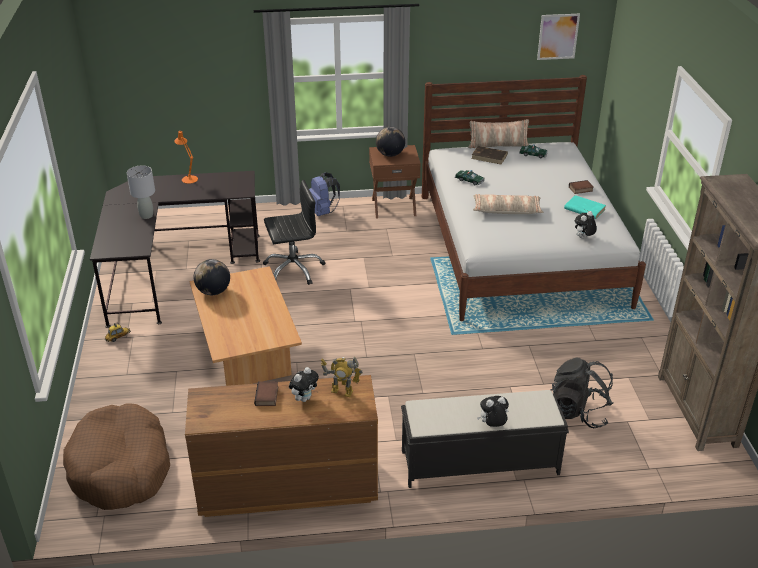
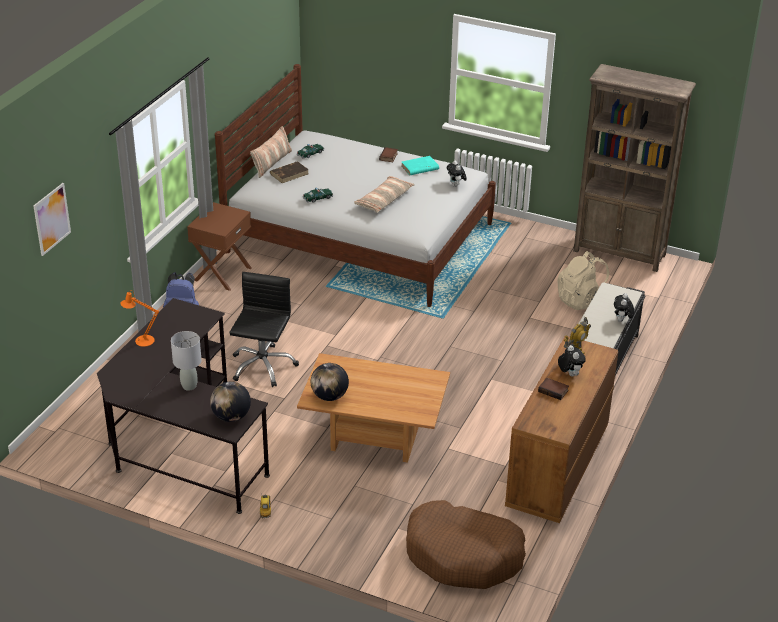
camera: 60 degrees left, 0 degrees up
globe [376,127,405,157] -> globe moved to [210,381,251,422]
picture [537,14,580,60] -> picture moved to [33,183,71,256]
black backpack [551,358,614,428] -> beige backpack [557,251,609,310]

